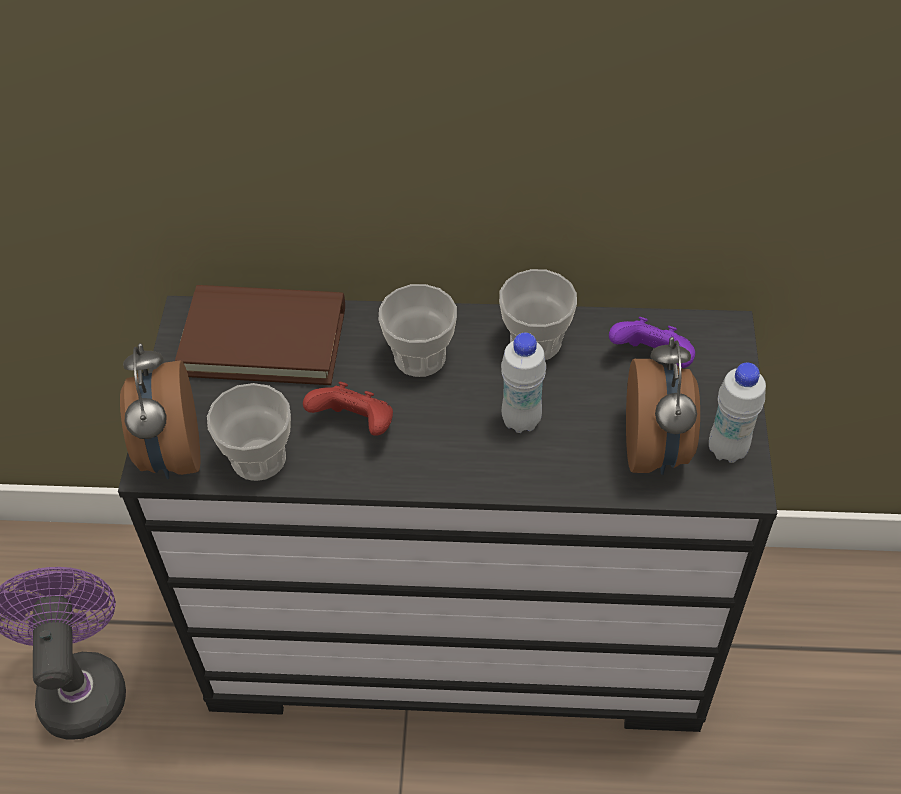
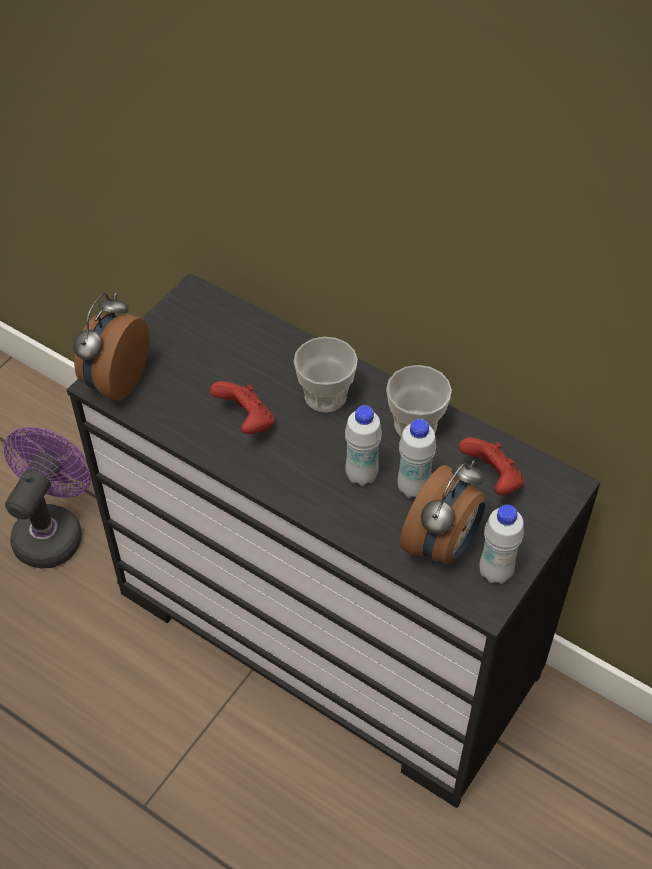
camera: 30 degrees right, 0 degrees up
brown book [175,285,345,385] -> none
cup [207,383,291,481] -> none
purple game controller [609,317,695,368] -> red game controller [458,437,524,495]
none -> white bottle [398,419,436,498]

